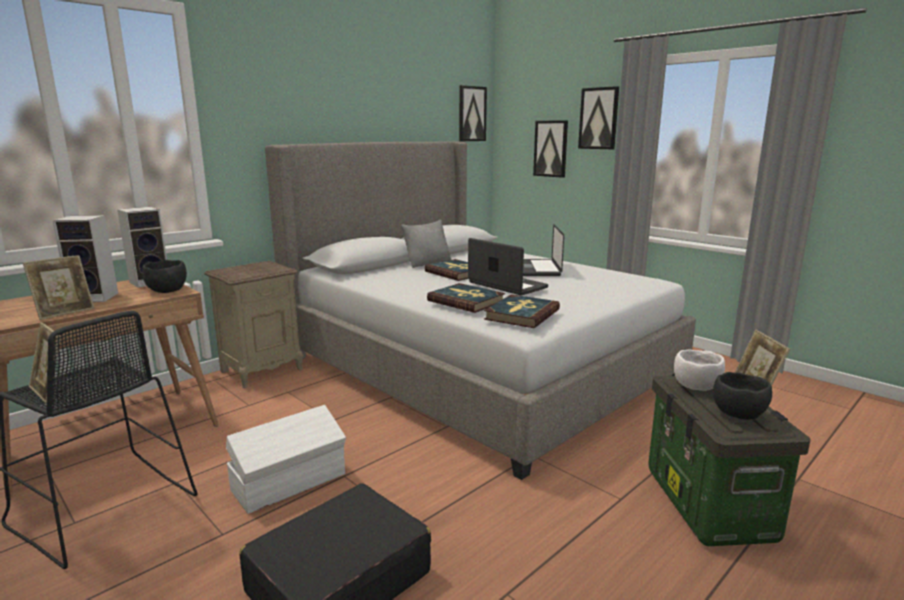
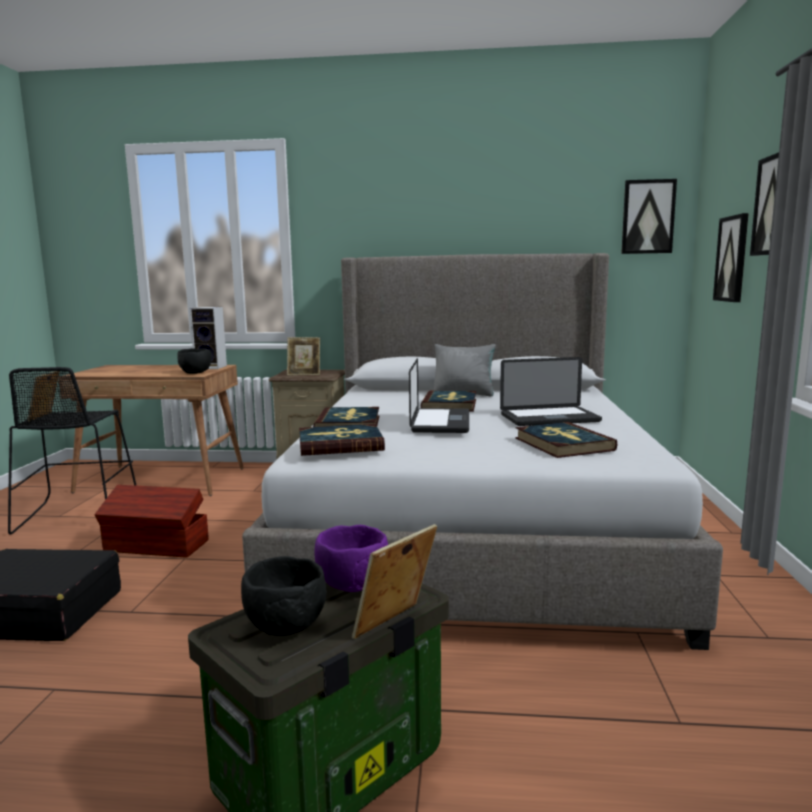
camera: 50 degrees right, 5 degrees down
picture frame [23,255,95,320] -> picture frame moved to [287,337,320,376]
speaker [52,215,118,302] -> none
white storage box [226,405,346,514] -> brown storage box [95,485,209,558]
laptop [523,224,564,276] -> laptop turned 150 degrees counterclockwise [500,357,602,426]
white bowl [674,349,725,391] -> purple bowl [314,525,388,592]
none -> book [515,422,618,458]

